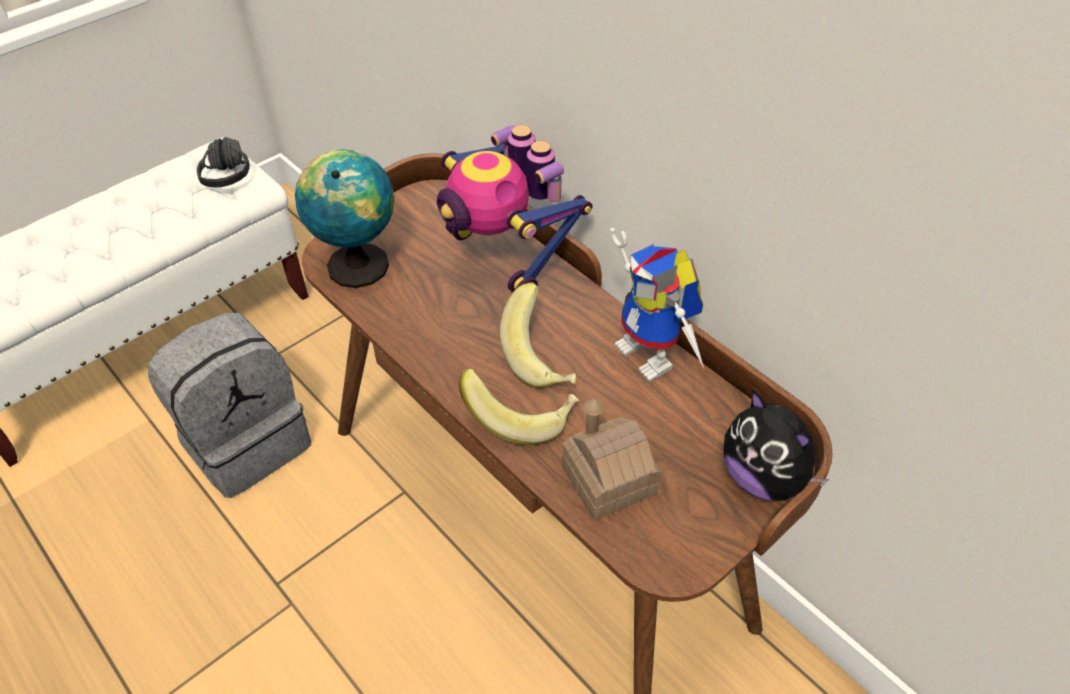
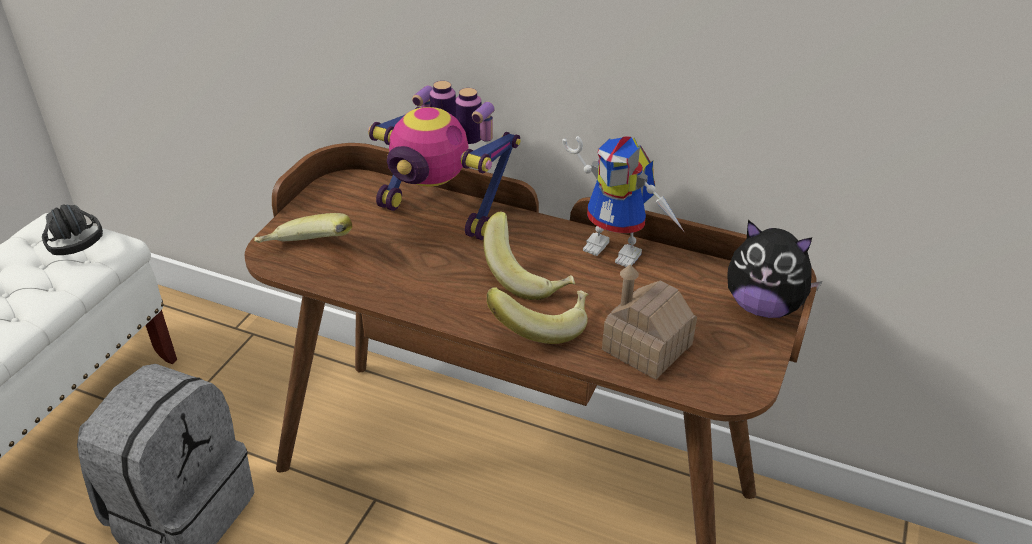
camera: 25 degrees left, 10 degrees down
globe [295,149,394,288] -> banana [254,213,352,243]

